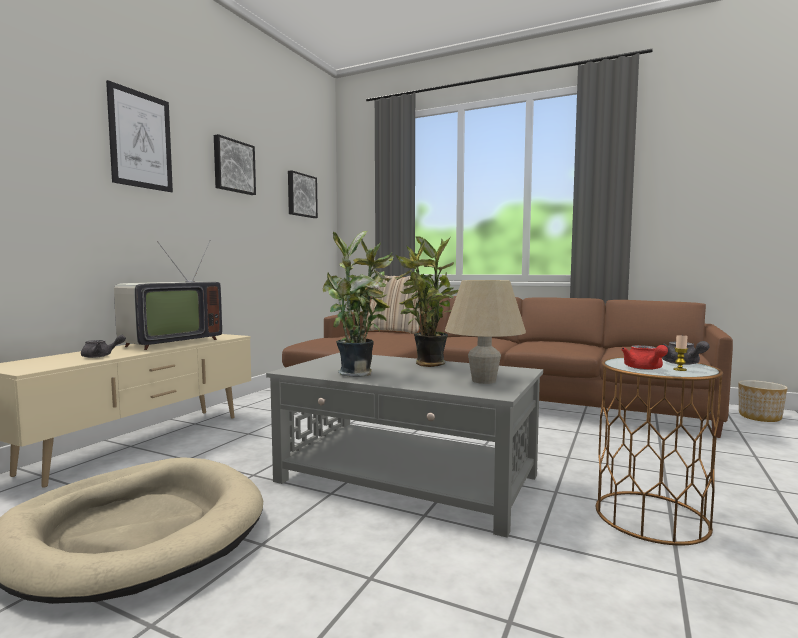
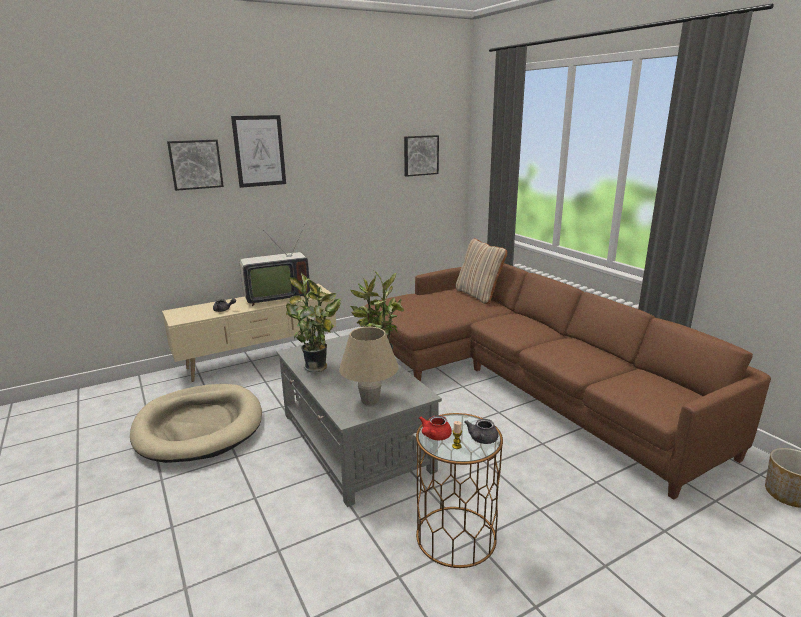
camera: 35 degrees right, 15 degrees up
picture [214,134,256,195] -> picture moved to [167,140,224,191]

